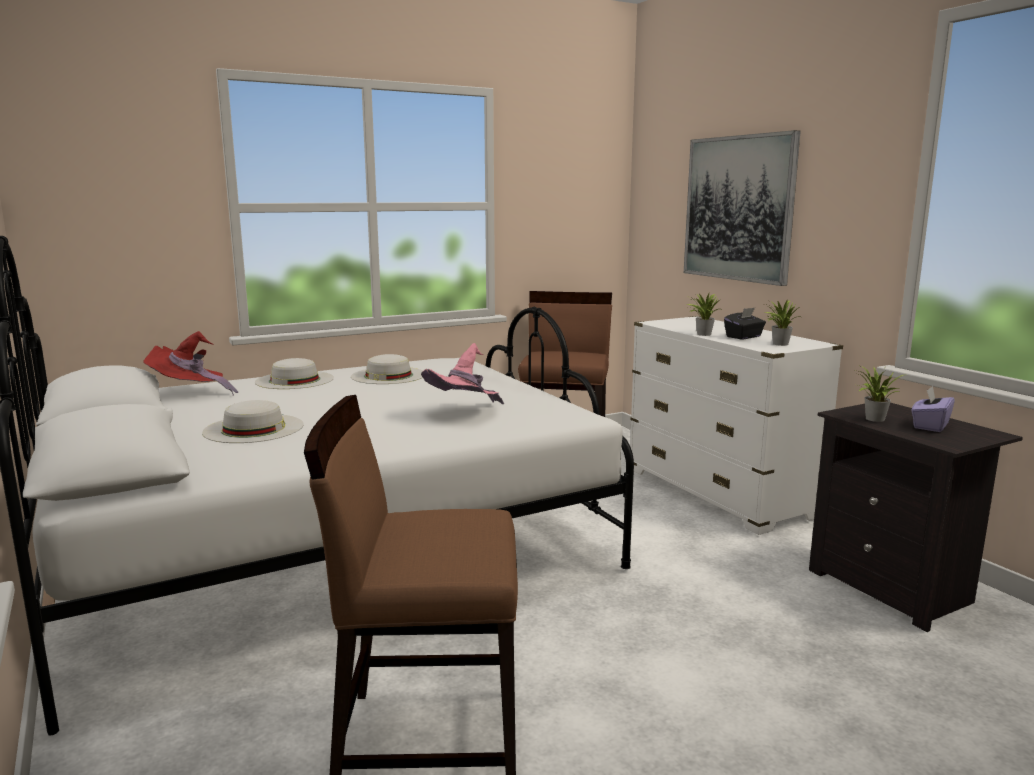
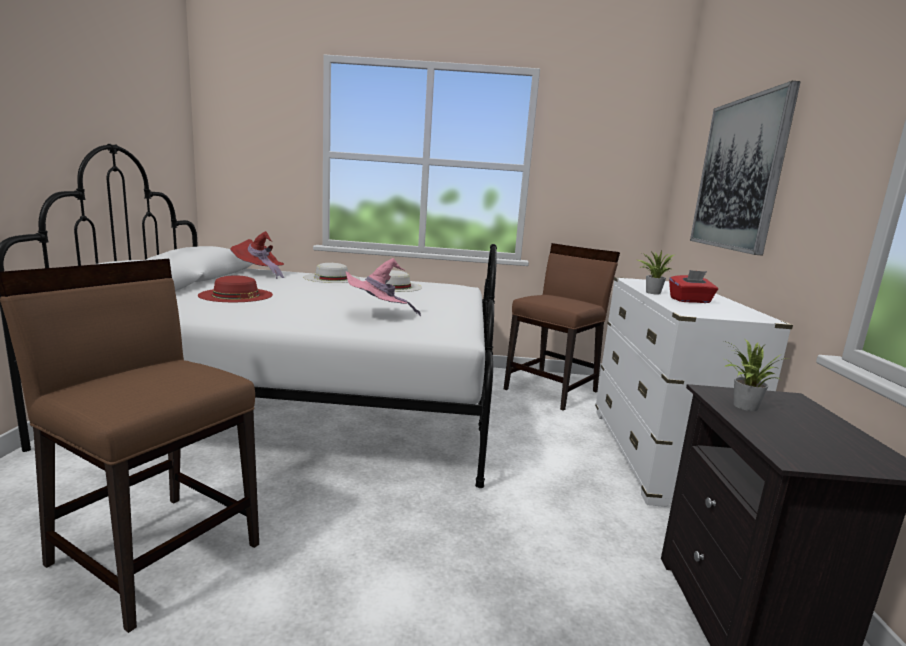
camera: 30 degrees right, 0 degrees up
white hat [202,400,304,443] -> red hat [198,275,273,302]
black tissue box [724,308,766,340] -> red tissue box [669,270,718,303]
potted plant [764,299,801,346] -> none
purple tissue box [911,386,955,432] -> none

